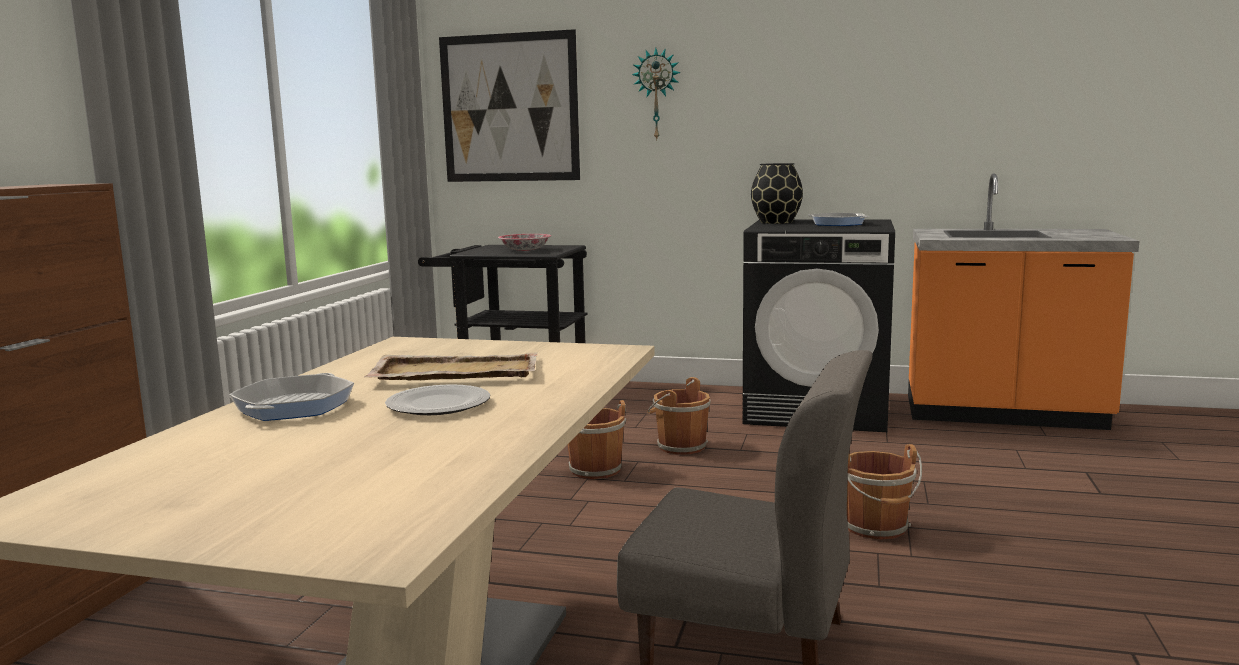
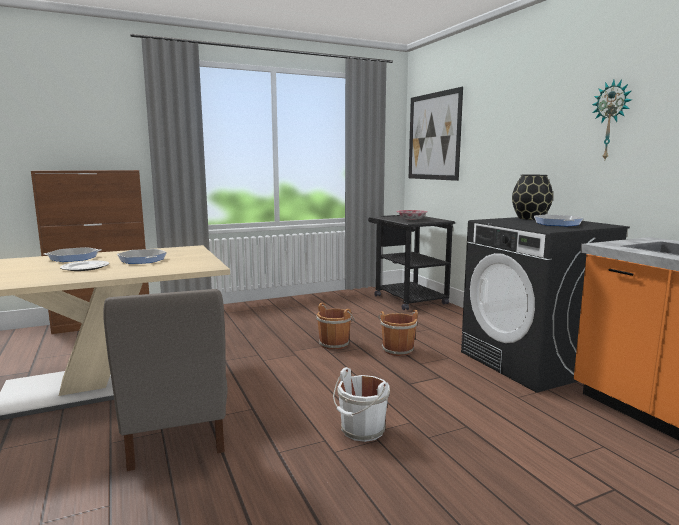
camera: 50 degrees right, 0 degrees up
beige tray [364,352,537,380] -> frying pan [117,249,167,264]
wall clock [632,48,681,140] -> wall clock moved to [592,79,632,159]
brown bucket [847,444,922,540] -> white bucket [333,367,390,442]

